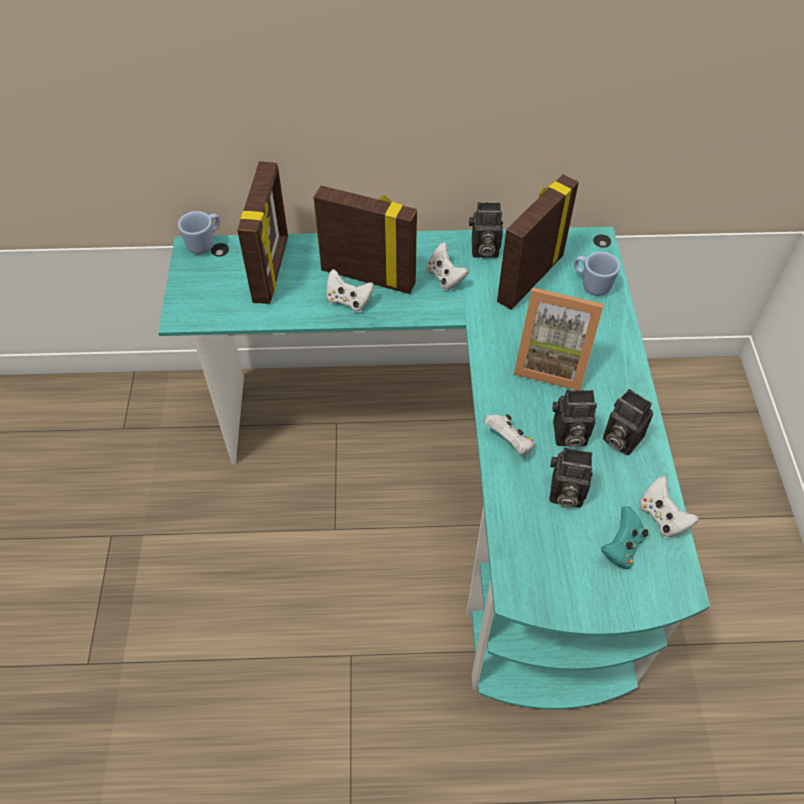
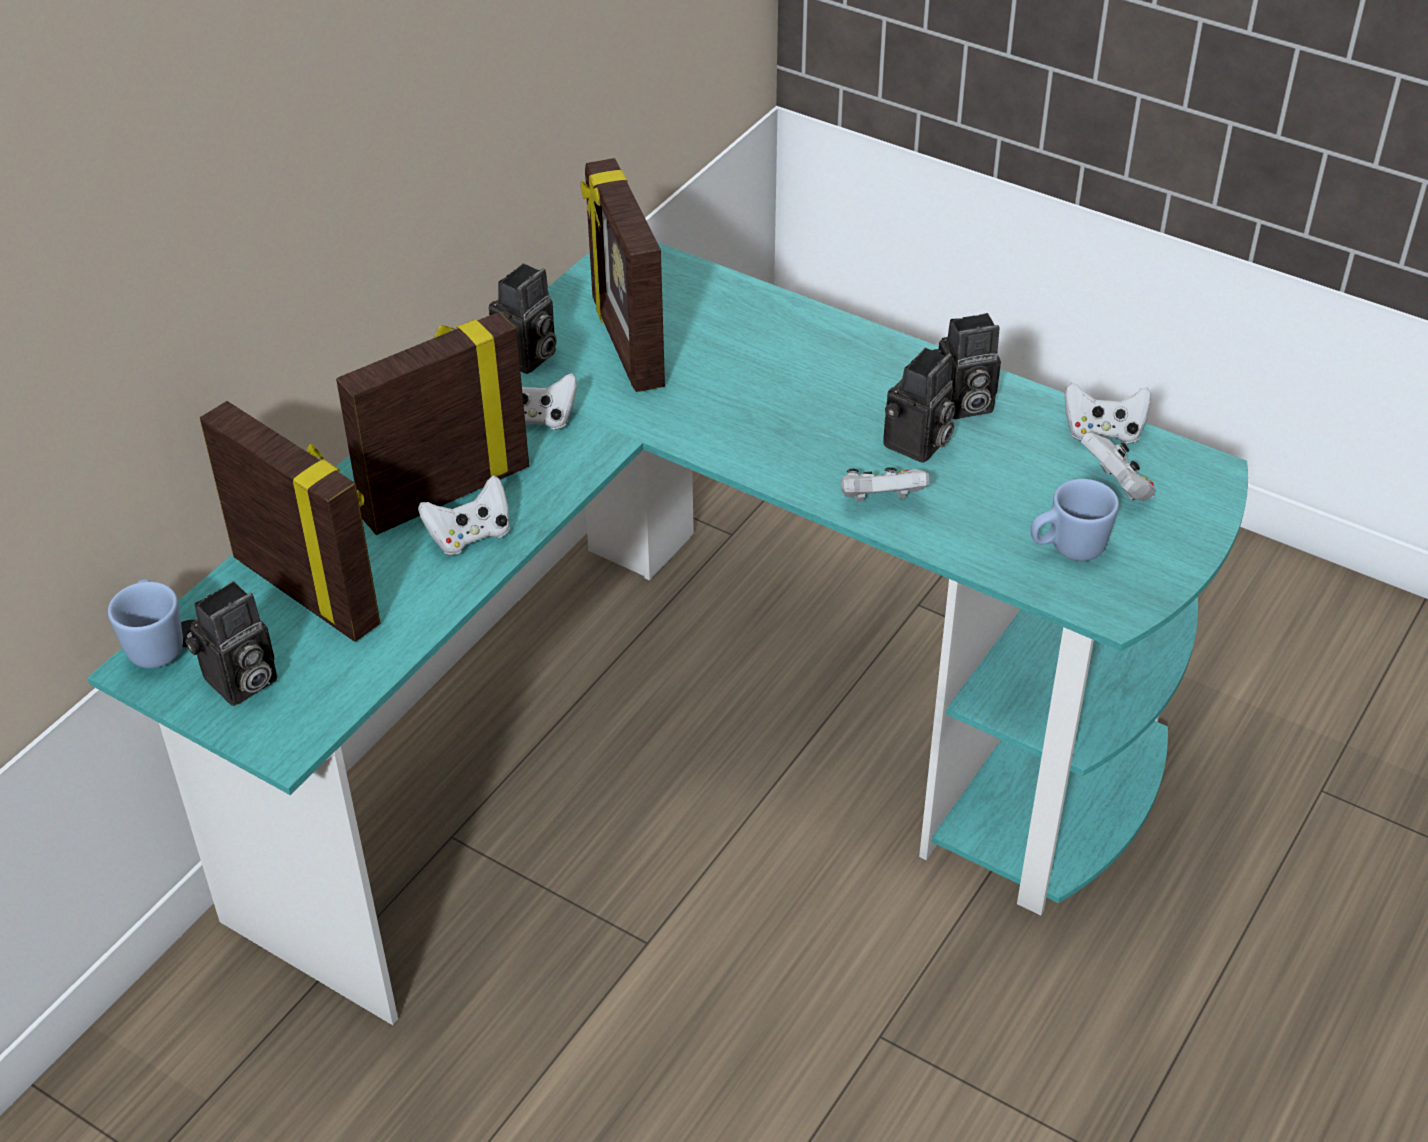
camera: 55 degrees left, 10 degrees down
picture frame [514,288,604,390] -> none
camera [549,448,592,508] -> camera moved to [185,581,277,706]
blue mug [574,252,620,296] -> blue mug moved to [1030,479,1119,561]
turquoise game controller [601,506,648,570] -> white game controller [1081,432,1156,501]

